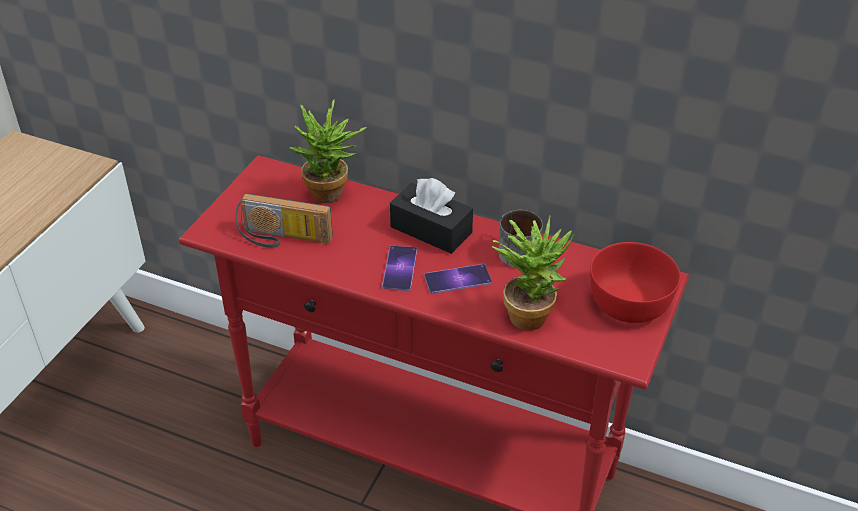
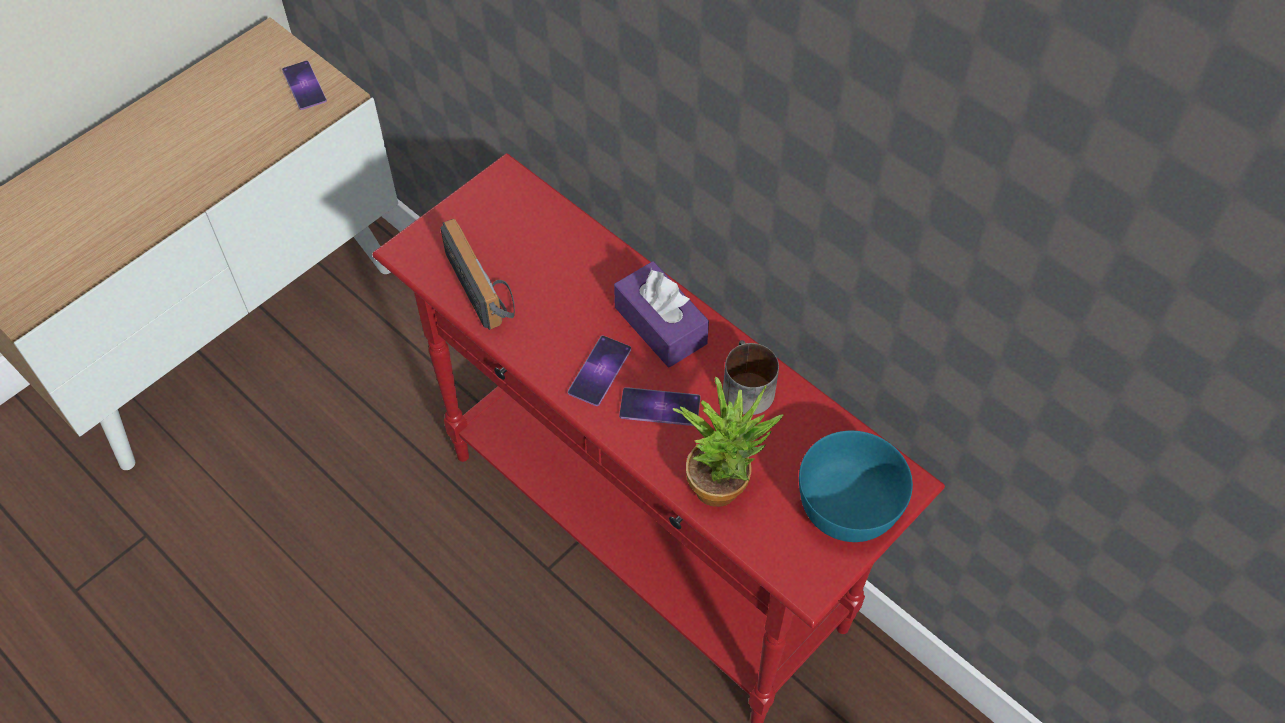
camera: 20 degrees right, 15 degrees up
radio [235,193,333,248] -> radio turned 150 degrees counterclockwise [440,219,515,330]
potted plant [289,99,367,203] -> none
black tissue box [390,178,473,254] -> purple tissue box [614,261,709,368]
red bowl [590,242,681,323] -> turquoise bowl [799,431,913,542]
none -> phone [282,61,327,110]

